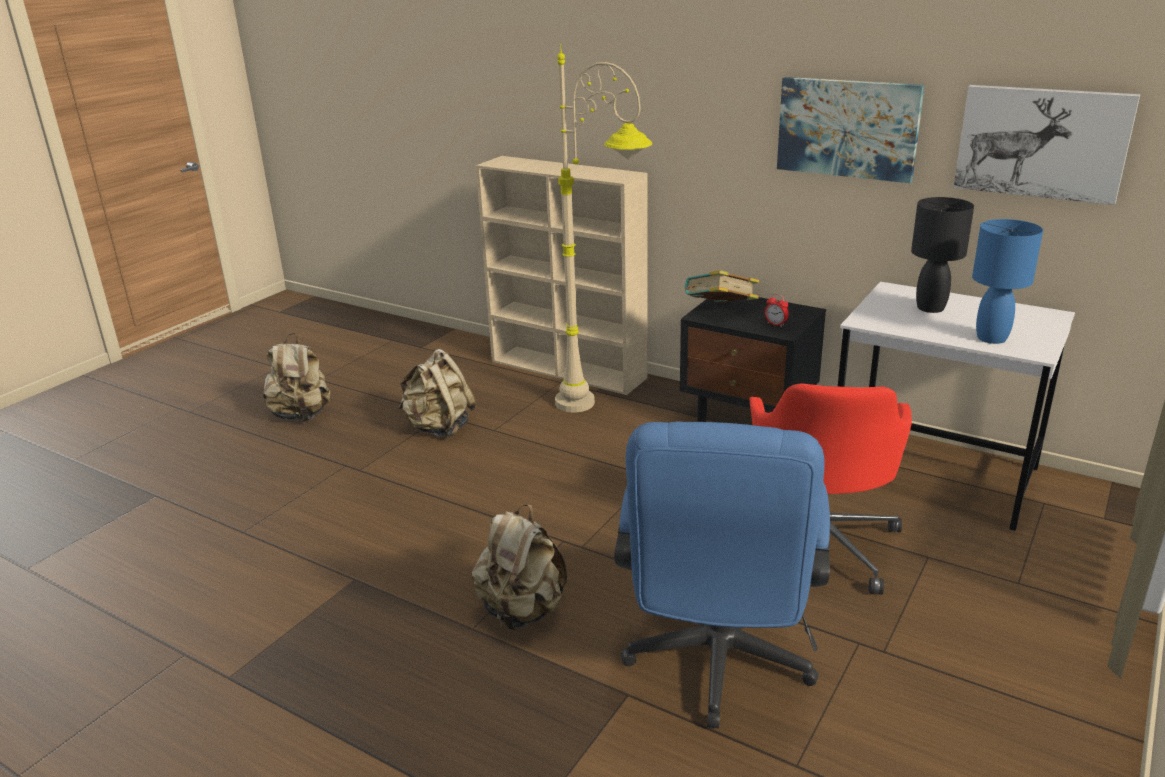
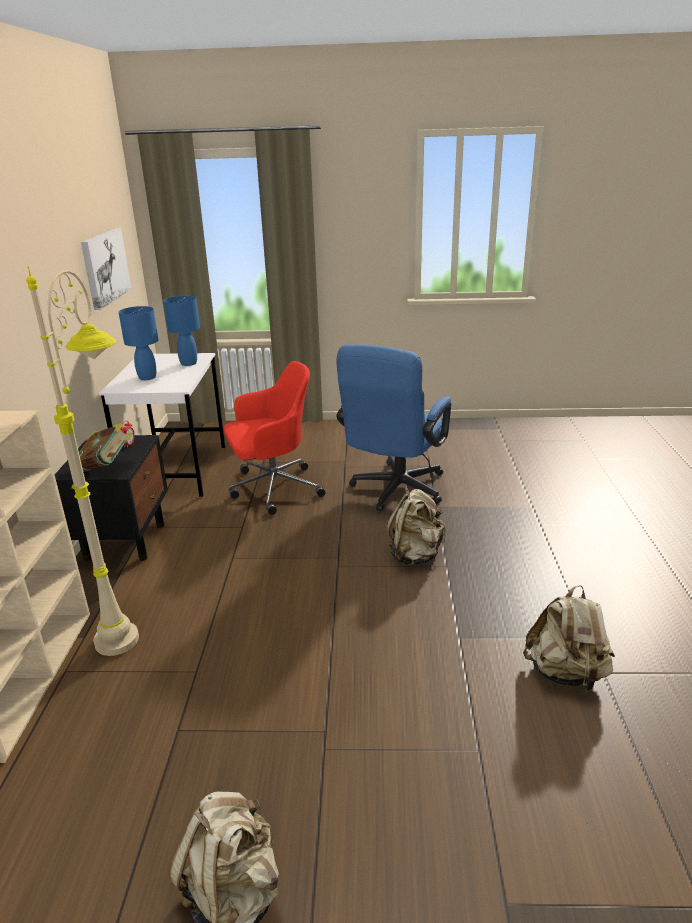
camera: 120 degrees left, 0 degrees up
beige backpack [398,349,476,439] -> beige backpack moved to [523,585,615,691]
blue office chair [614,421,830,729] -> blue office chair turned 135 degrees clockwise [336,344,451,511]
picture [777,77,925,183] -> none
black table lamp [911,197,974,313] -> blue table lamp [118,306,159,380]

